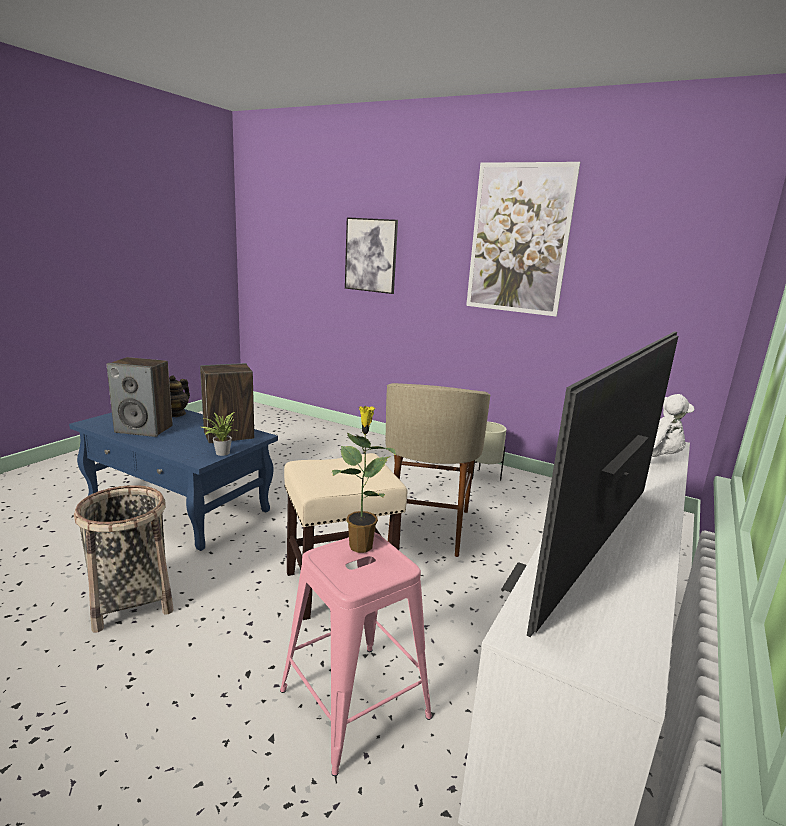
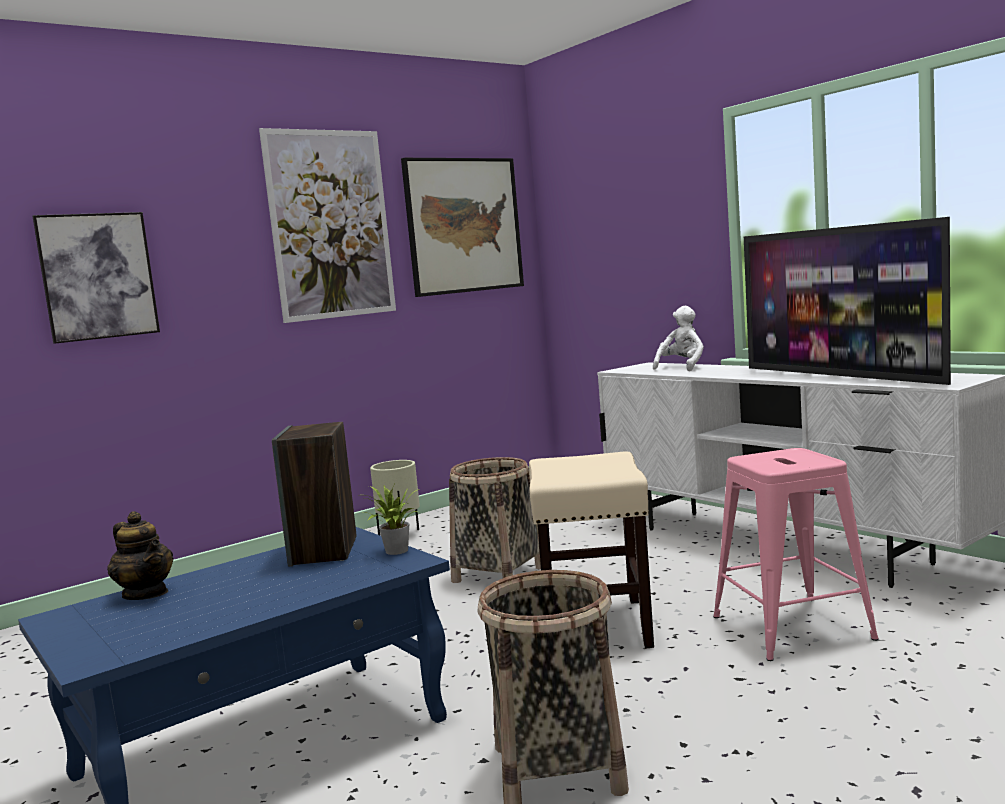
camera: 65 degrees left, 10 degrees down
speaker [107,357,173,437] -> none
potted plant [332,406,396,553] -> none
beige stool [386,383,490,557] -> basket [449,457,541,583]
none -> picture [401,158,524,297]

